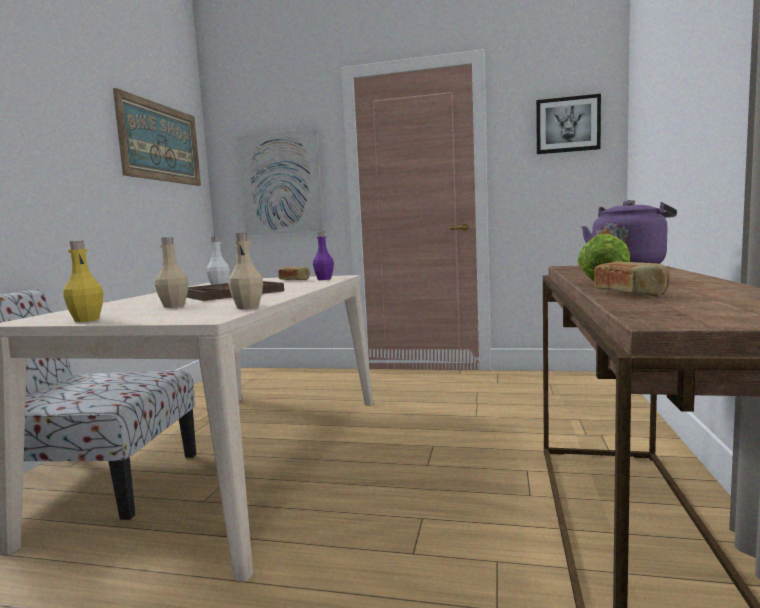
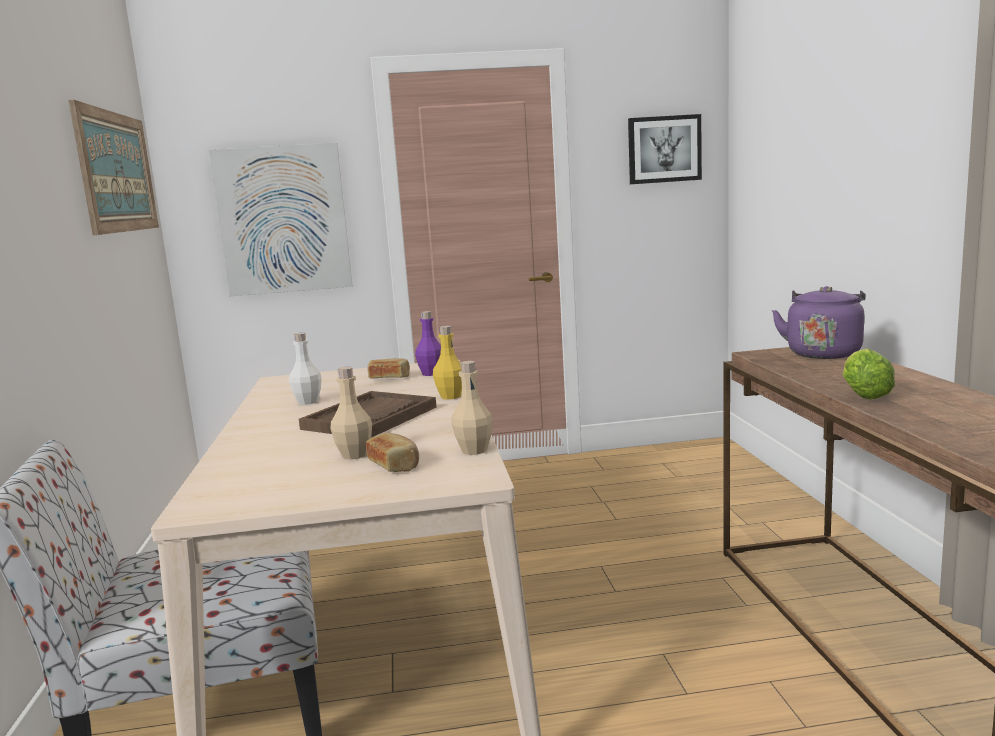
camera: 20 degrees left, 5 degrees up
yellow bottle [63,241,104,322] -> yellow bottle moved to [433,326,462,400]
bread [594,261,670,297] -> bread moved to [366,433,419,472]

